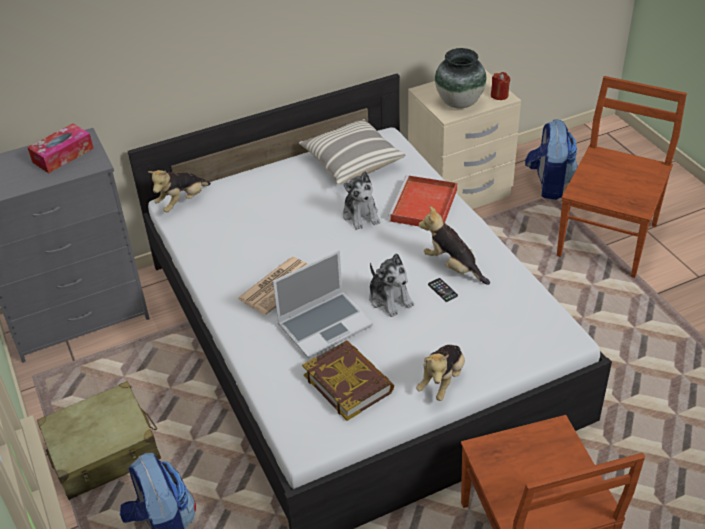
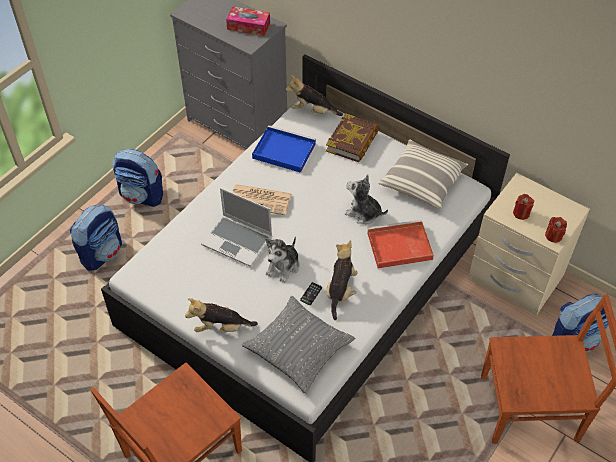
camera: 60 degrees right, 10 degrees up
beige suitcase [37,381,161,500] -> backpack [113,149,163,207]
book [302,340,394,421] -> book moved to [326,113,379,162]
plush toy [343,171,380,230] -> plush toy turned 75 degrees clockwise [345,175,388,224]
vase [435,48,486,109] -> red candle [513,194,534,220]
none -> grey pillow [242,296,355,394]
none -> blue tray [252,125,316,173]

